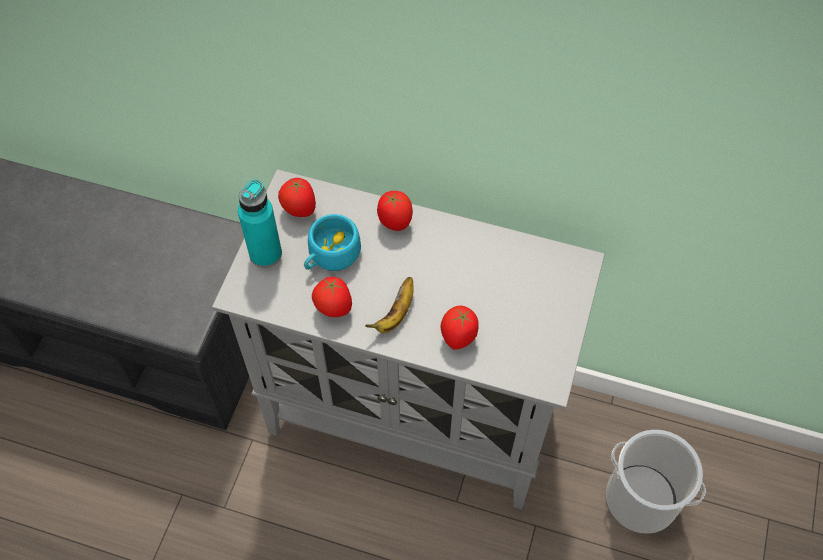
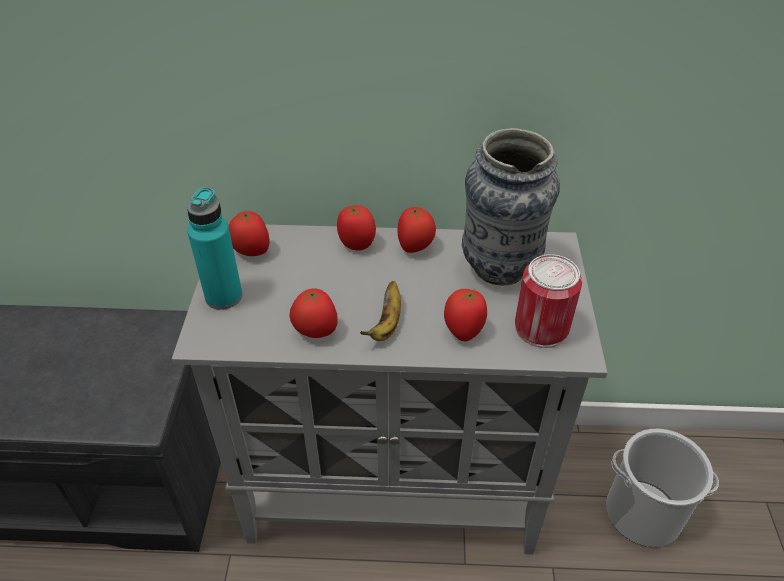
camera: 15 degrees left, 15 degrees down
turquoise cup [304,214,361,271] -> none
none -> tomato [397,206,436,253]
none -> vase [462,128,560,286]
none -> can [515,254,582,348]

